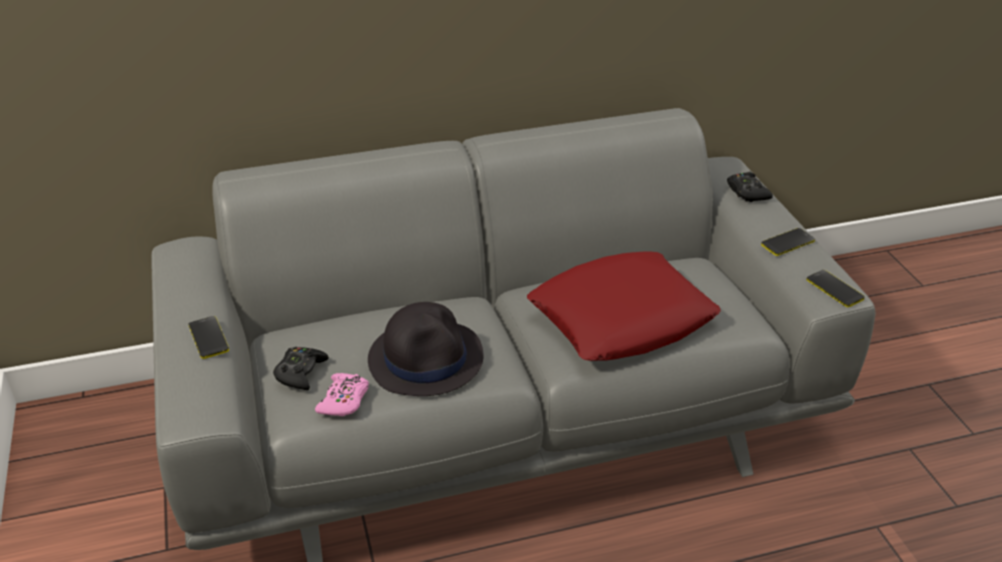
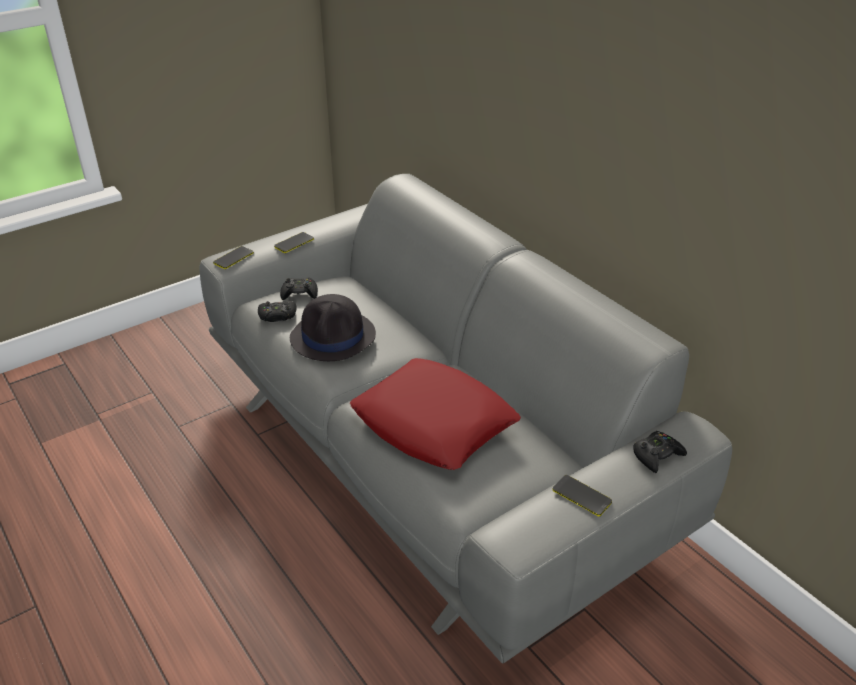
camera: 70 degrees right, 0 degrees up
pink game controller [315,373,369,416] -> black game controller [258,301,297,322]
phone [806,270,865,307] -> phone moved to [213,246,254,269]

